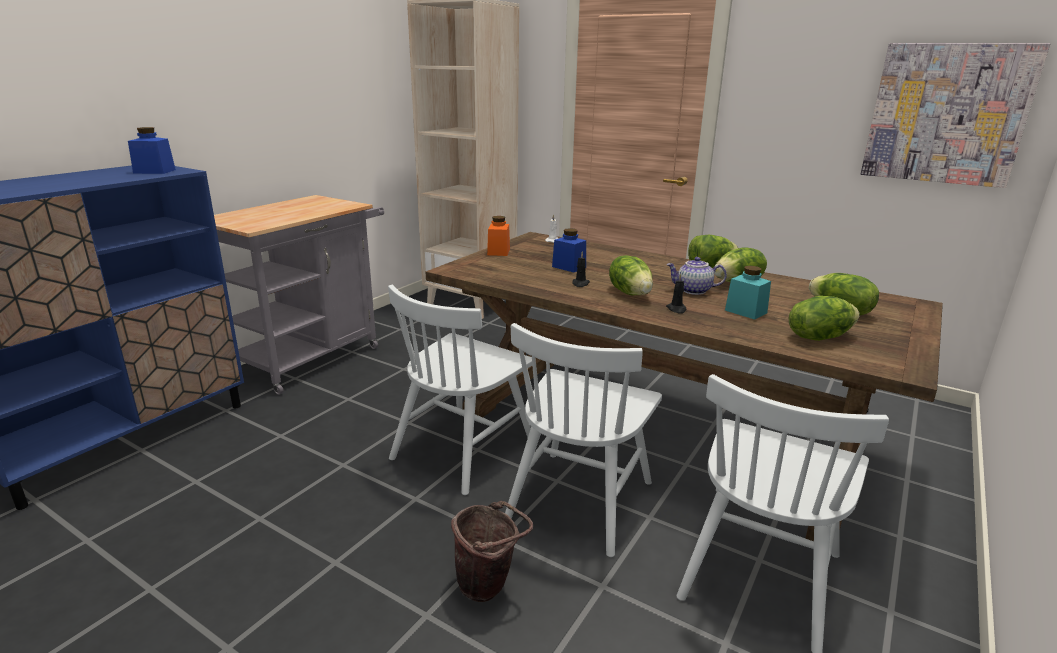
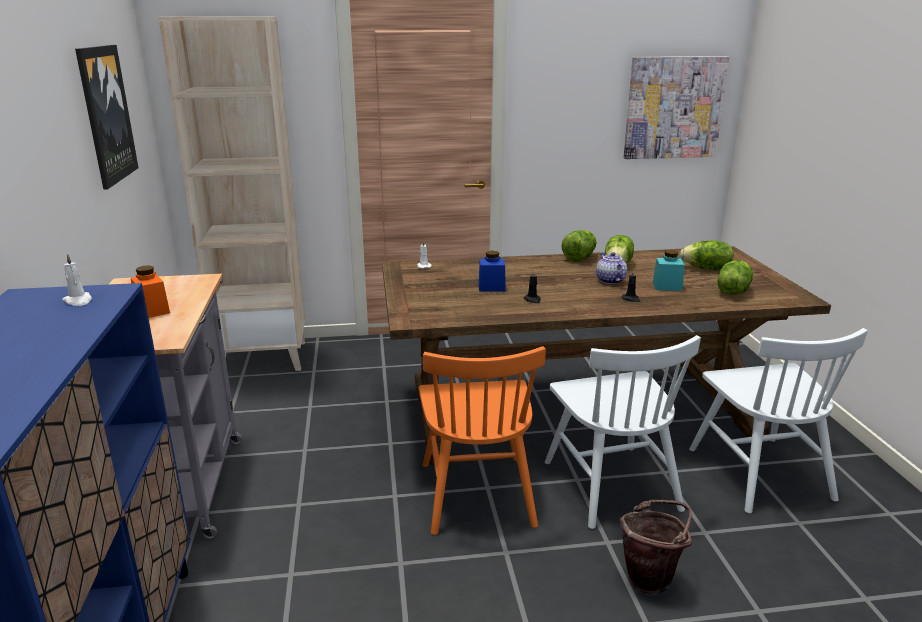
camera: 40 degrees left, 0 degrees up
blue jar [128,127,176,174] -> white candle [62,253,92,306]
white chair [388,285,532,495] -> orange chair [419,346,546,535]
orange jar [487,216,510,256] -> orange jar moved to [131,265,170,318]
lettuce [609,255,653,295] -> none
teapot [666,257,727,295] -> teapot turned 105 degrees clockwise [596,252,627,284]
none -> picture [75,45,139,190]

